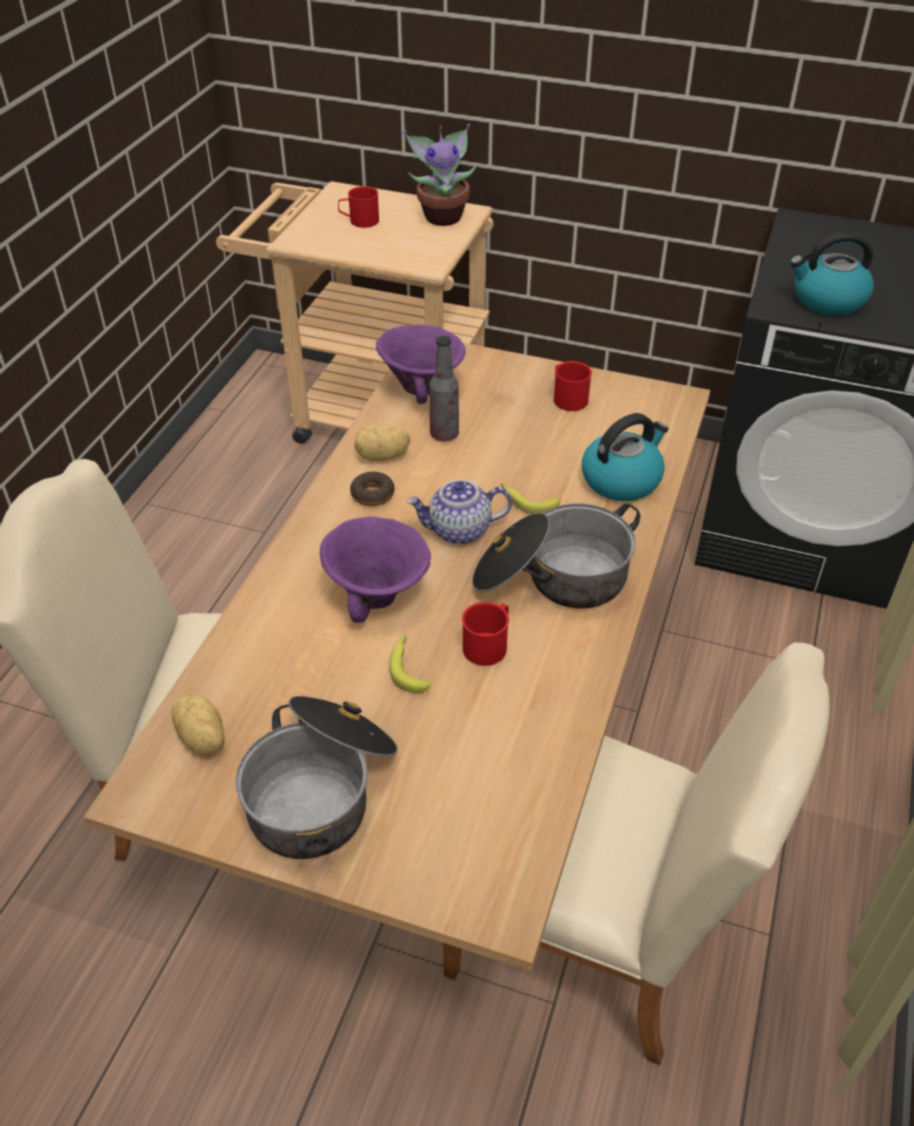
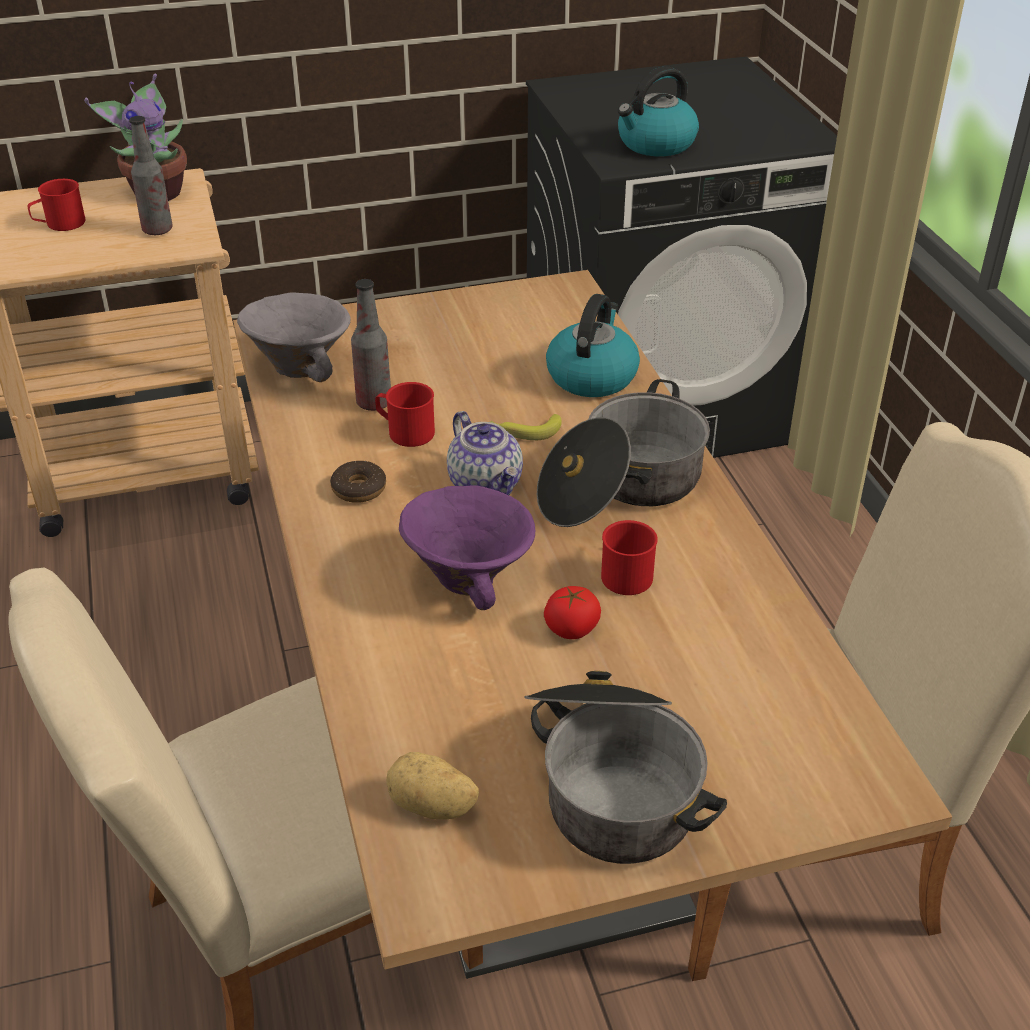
camera: 35 degrees left, 5 degrees down
potato [355,425,410,461] -> none
purple bowl [376,324,466,404] -> grey bowl [237,293,351,382]
banana [390,633,431,693] -> tomato [544,586,601,639]
teapot [407,479,512,544] -> teapot turned 75 degrees counterclockwise [447,411,523,495]
red mug [554,361,592,411] -> red mug moved to [375,382,435,447]
none -> bottle [129,116,173,235]

